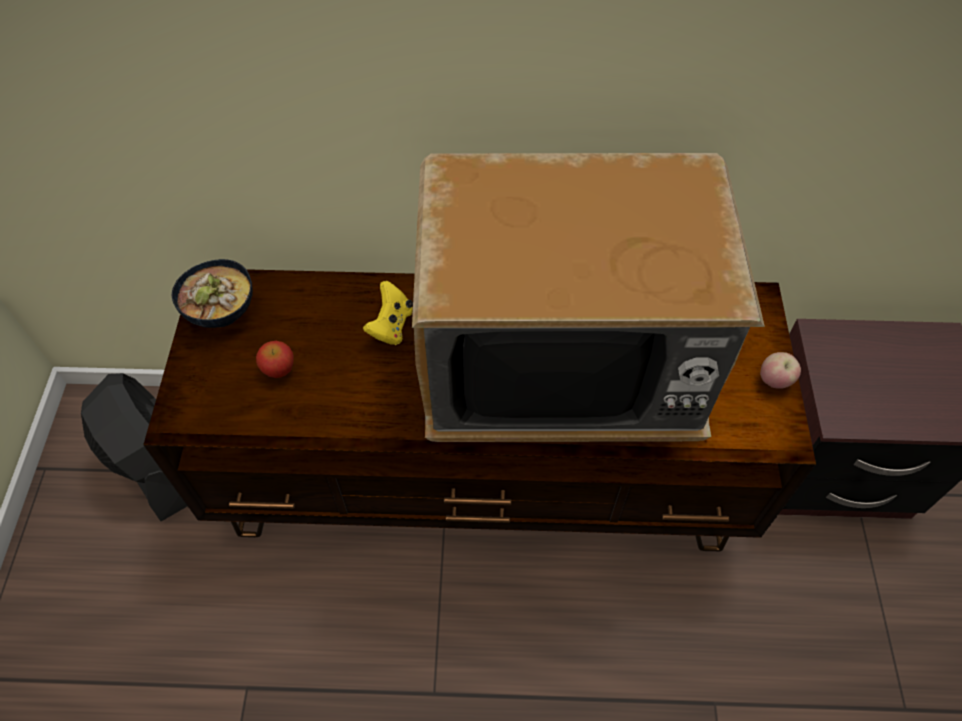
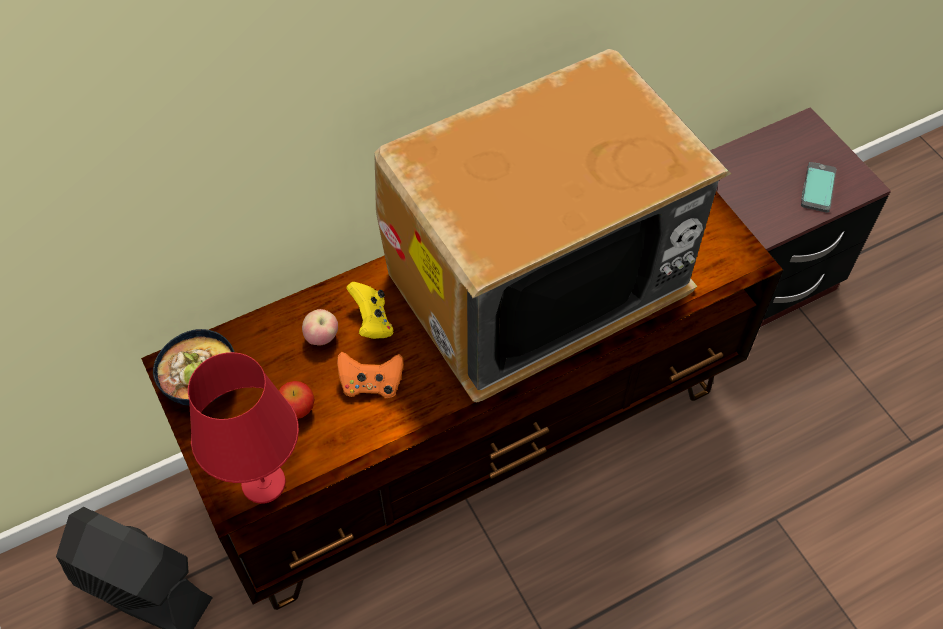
camera: 30 degrees left, 0 degrees up
apple [760,352,801,389] -> apple moved to [302,309,338,346]
none -> red table lamp [188,352,299,504]
none -> orange game controller [337,351,404,398]
none -> phone [801,162,837,213]

